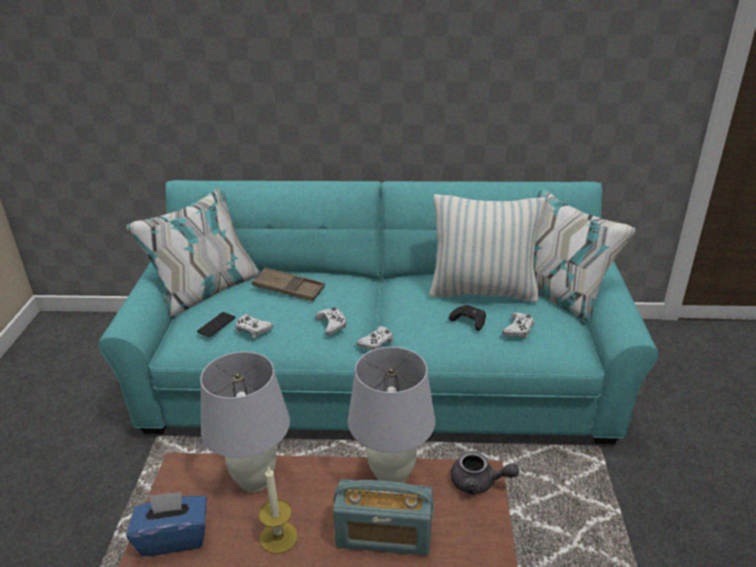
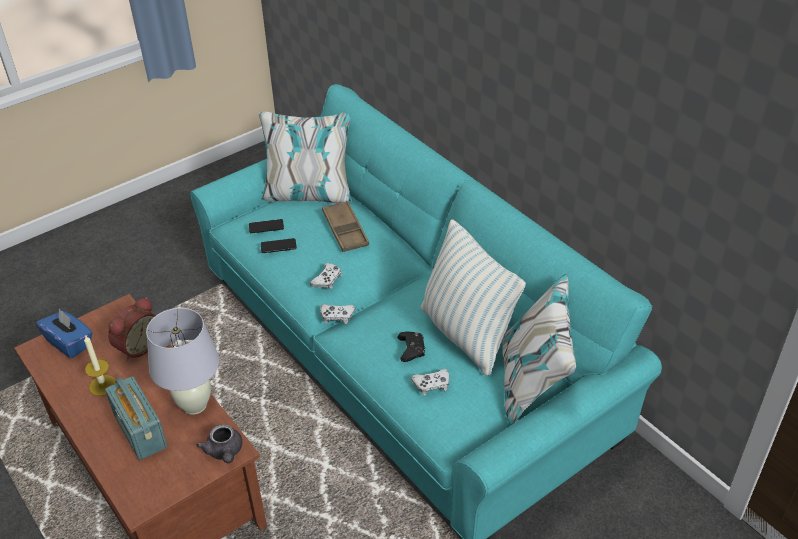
camera: 50 degrees right, 10 degrees up
white table lamp [200,351,290,493] -> alarm clock [108,297,156,361]
white game controller [235,314,273,338] -> phone [261,238,297,253]

